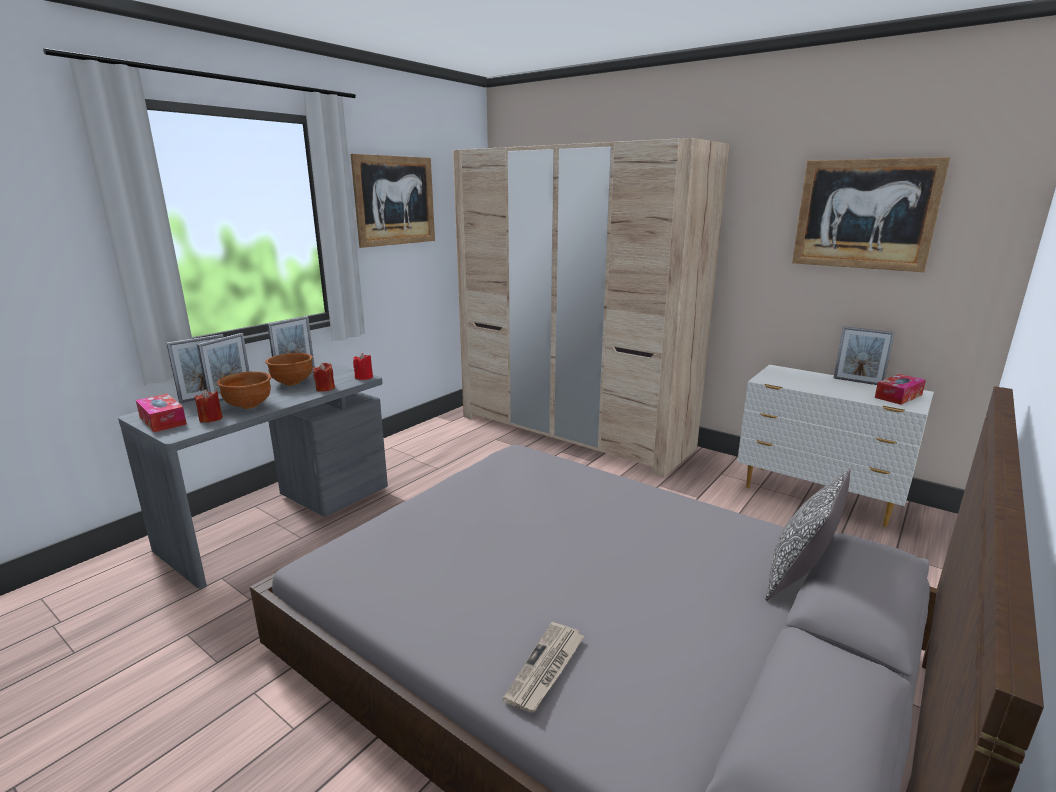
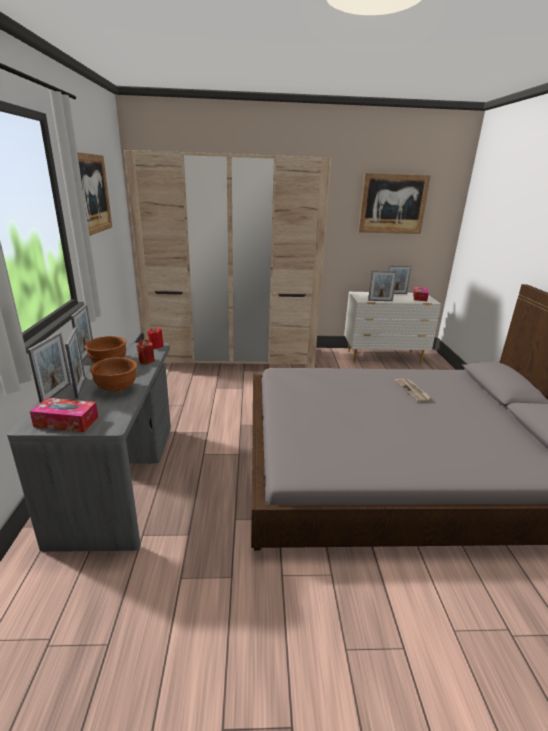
camera: 40 degrees left, 5 degrees up
red candle [195,389,223,423] -> none
newspaper [503,622,584,713] -> newspaper moved to [394,378,432,402]
pillow [765,468,851,601] -> none
none -> picture frame [368,270,397,301]

